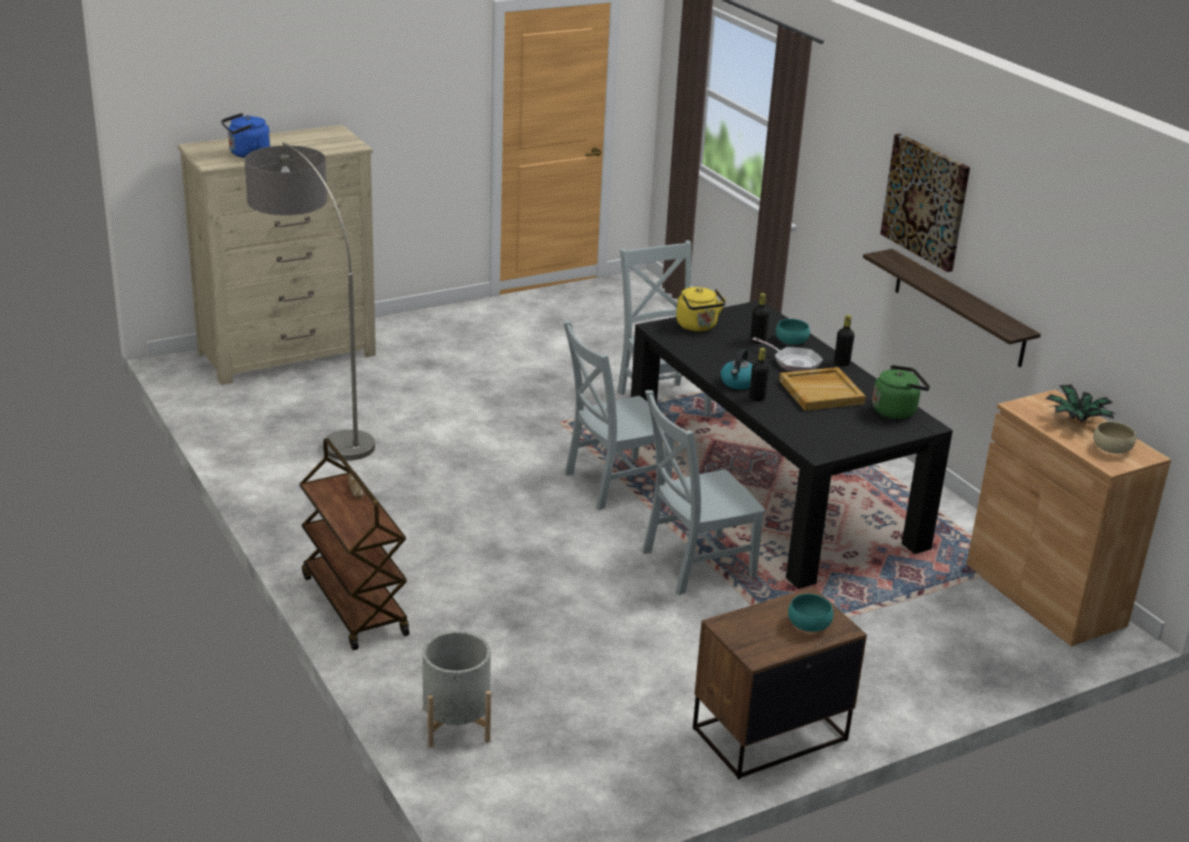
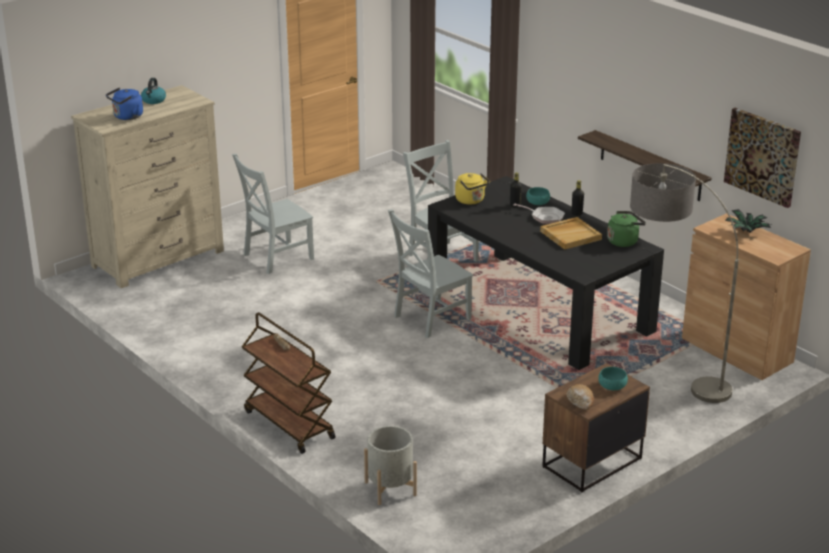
camera: 10 degrees left, 0 degrees up
floor lamp [244,142,375,461] -> floor lamp moved to [630,163,739,403]
grey chair [642,390,766,595] -> grey chair moved to [232,154,314,274]
kettle [720,348,753,389] -> kettle moved to [141,78,166,104]
black bottle [749,348,769,401] -> none
picture [880,134,970,272] -> picture moved to [724,108,801,208]
beige bowl [1093,422,1136,454] -> none
none -> bread [566,384,594,410]

